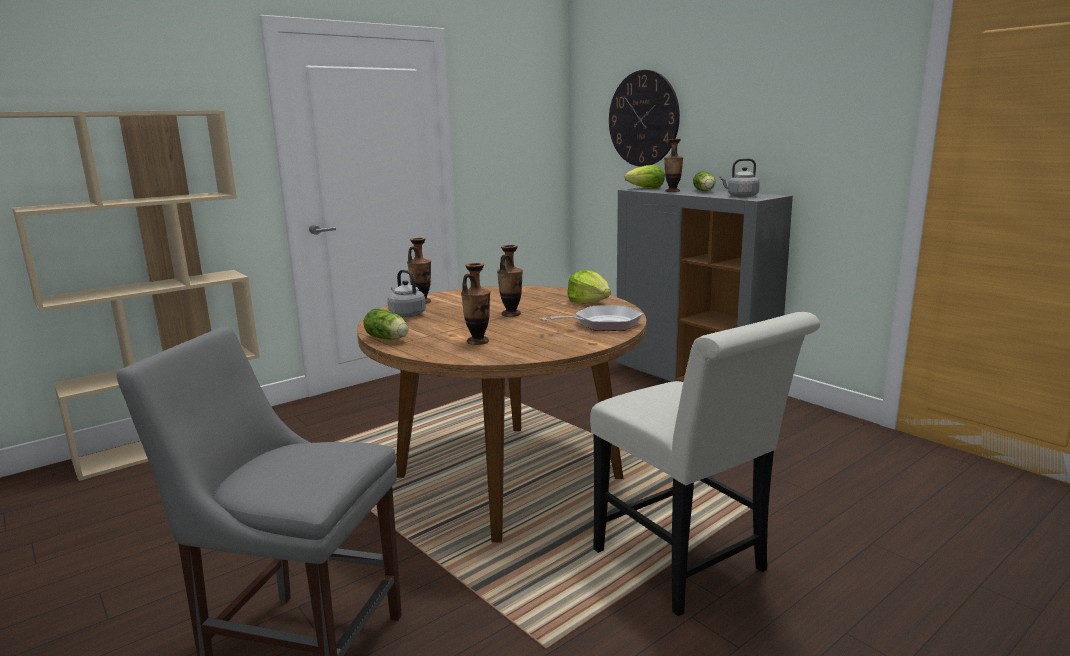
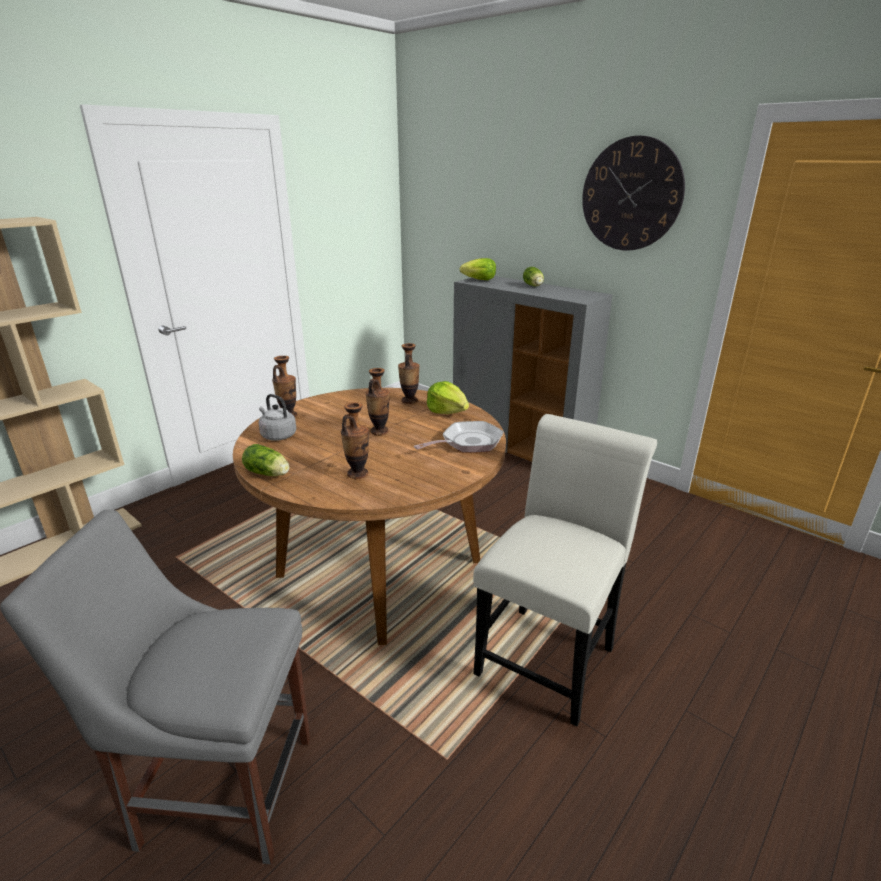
camera: 10 degrees left, 10 degrees up
white chair [590,312,820,616] -> white chair turned 105 degrees counterclockwise [473,414,657,726]
wall clock [609,70,680,167] -> wall clock moved to [582,136,685,250]
vase [664,139,683,192] -> vase moved to [398,343,420,404]
grey kettle [719,158,760,197] -> none

